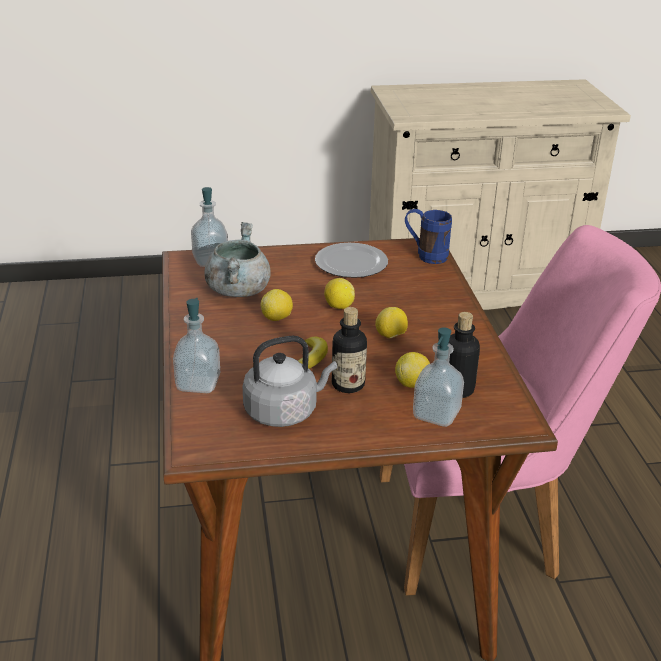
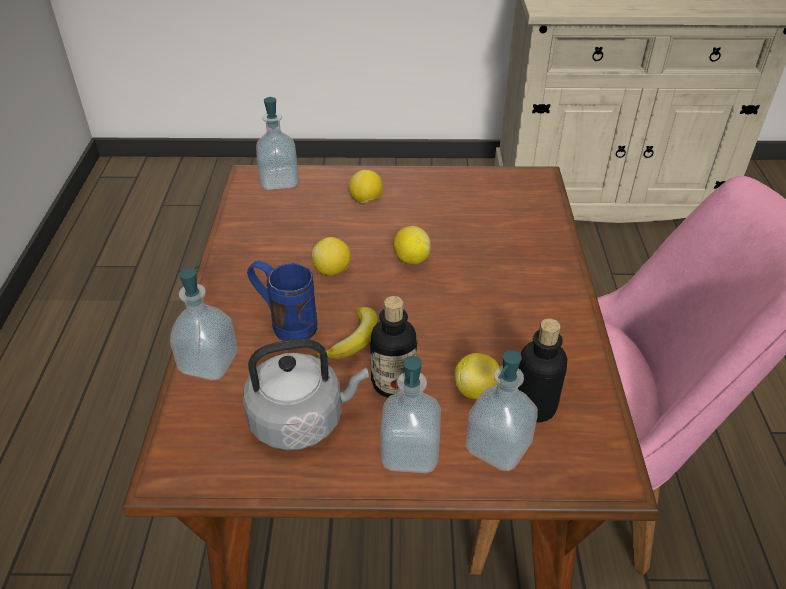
camera: 10 degrees right, 10 degrees up
grey cooking pot [204,222,271,297] -> none
plate [315,243,388,278] -> none
lemon [375,307,408,338] -> lemon moved to [348,170,383,203]
blue mug [405,209,452,264] -> blue mug moved to [247,261,318,341]
none -> soap dispenser [380,356,441,473]

